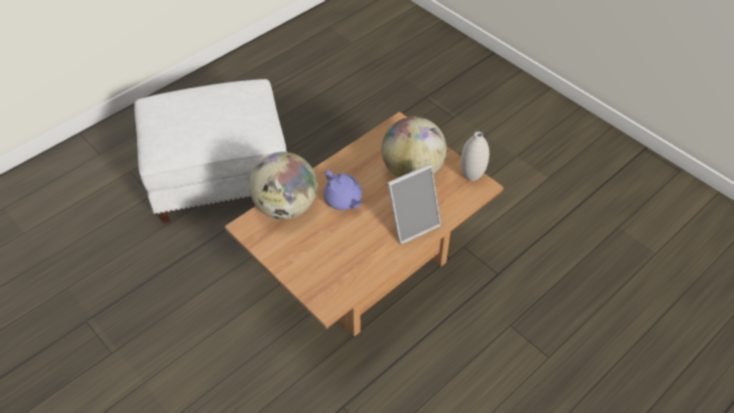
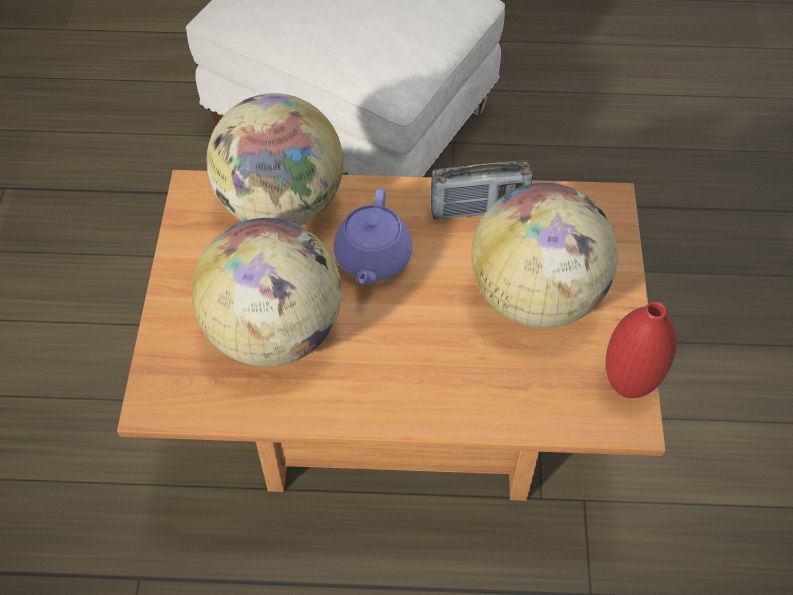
camera: 45 degrees right, 5 degrees up
picture frame [387,164,441,244] -> none
white vase [461,132,489,181] -> red vase [605,302,677,398]
none -> globe [192,218,342,367]
none -> radio [430,160,533,220]

